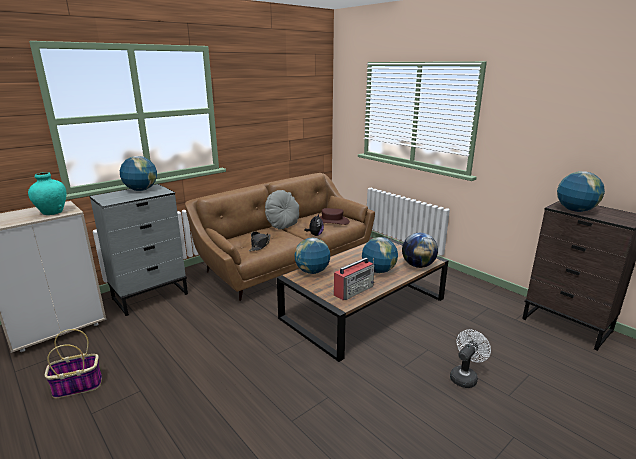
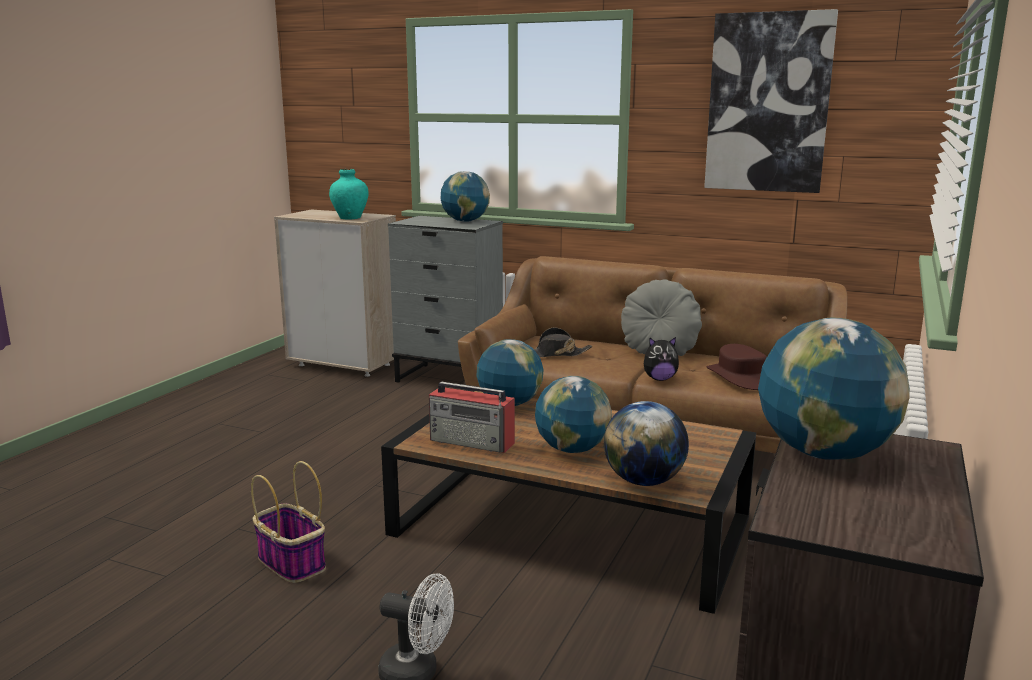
camera: 65 degrees right, 5 degrees down
basket [45,329,102,398] -> basket moved to [251,461,326,583]
none -> picture [704,9,838,193]

